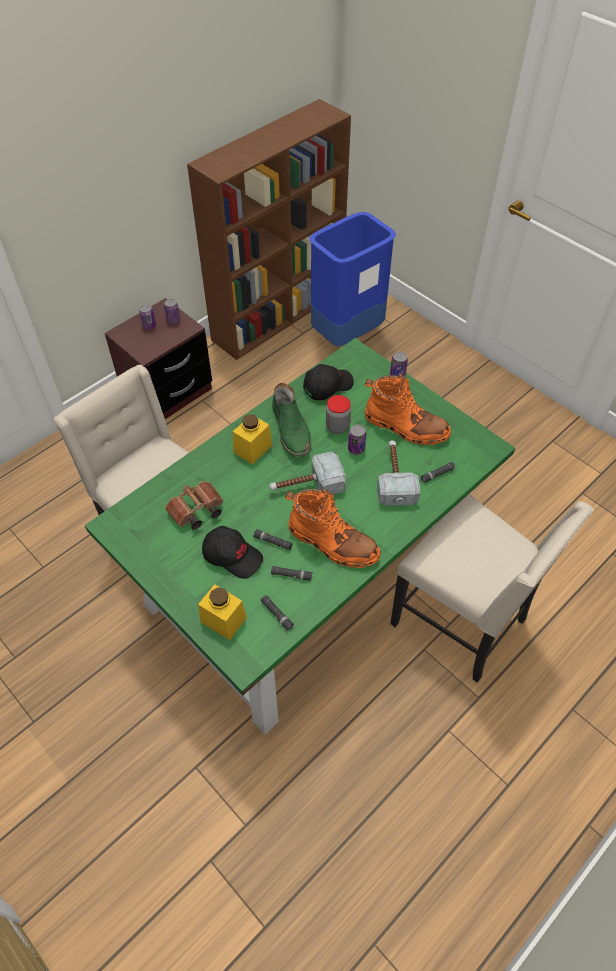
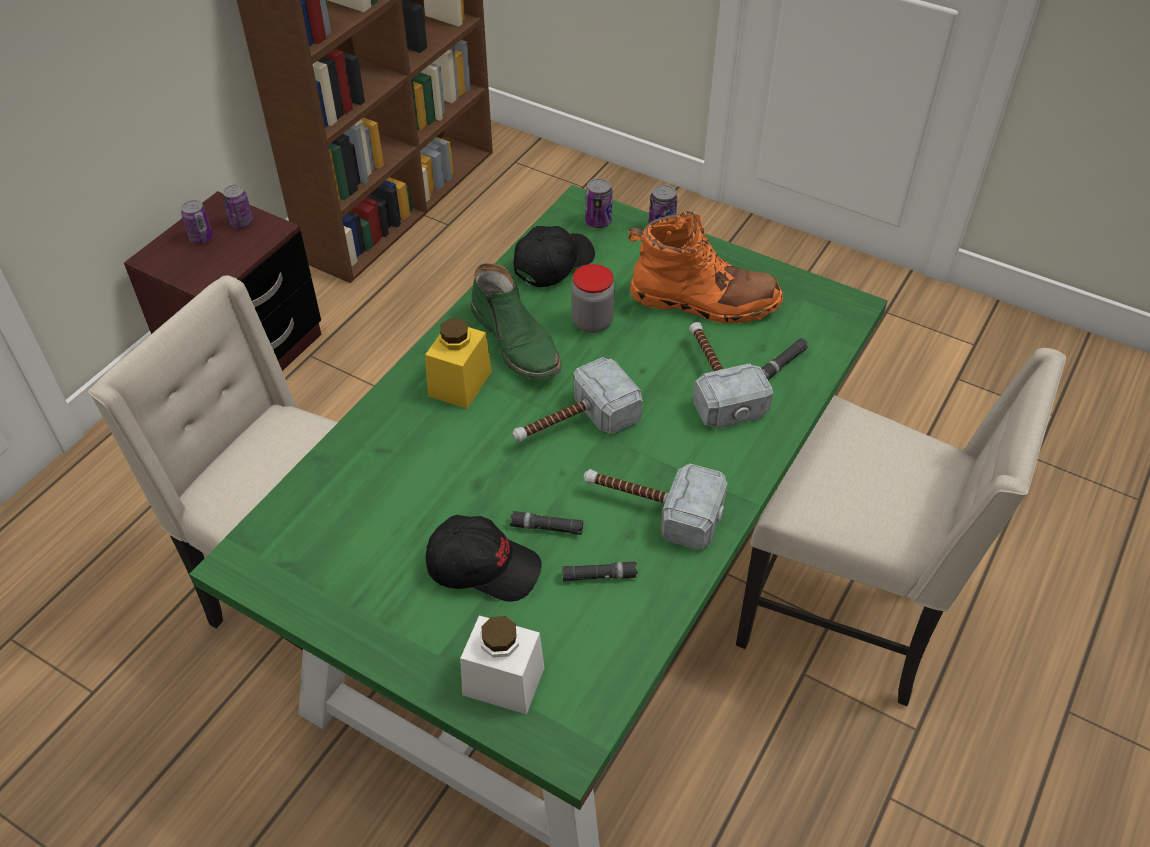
camera: 15 degrees left, 5 degrees down
brown binoculars [165,481,224,530] -> none
yellow jar [198,584,246,640] -> white jar [460,615,544,714]
black flashlight [261,595,294,631] -> none
orange boot [285,489,381,568] -> hammer [583,464,728,550]
blue trash can [309,212,396,347] -> none
can [348,425,366,455] -> can moved to [585,178,613,228]

